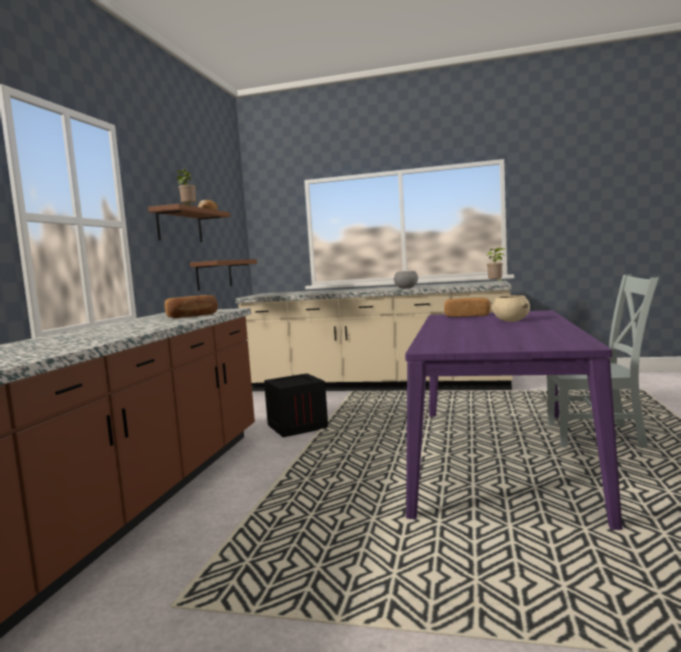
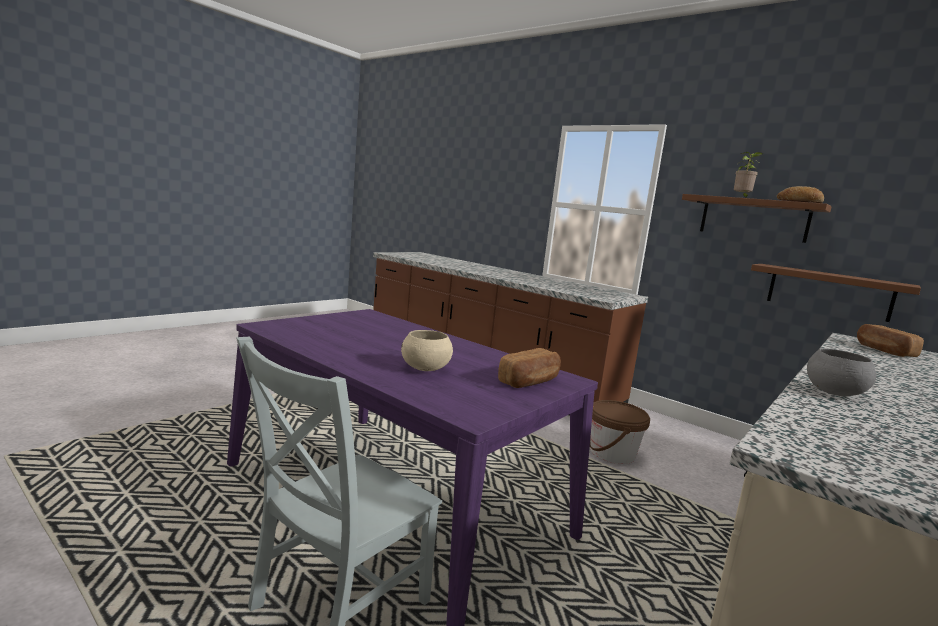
camera: 115 degrees right, 5 degrees up
bread [165,295,218,318] -> bread moved to [857,324,924,357]
crate [264,374,328,437] -> brown bucket [590,400,650,464]
potted plant [487,248,506,282] -> none

